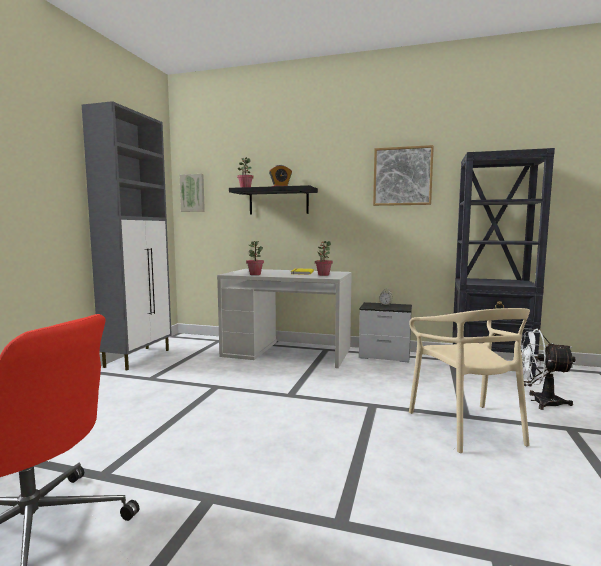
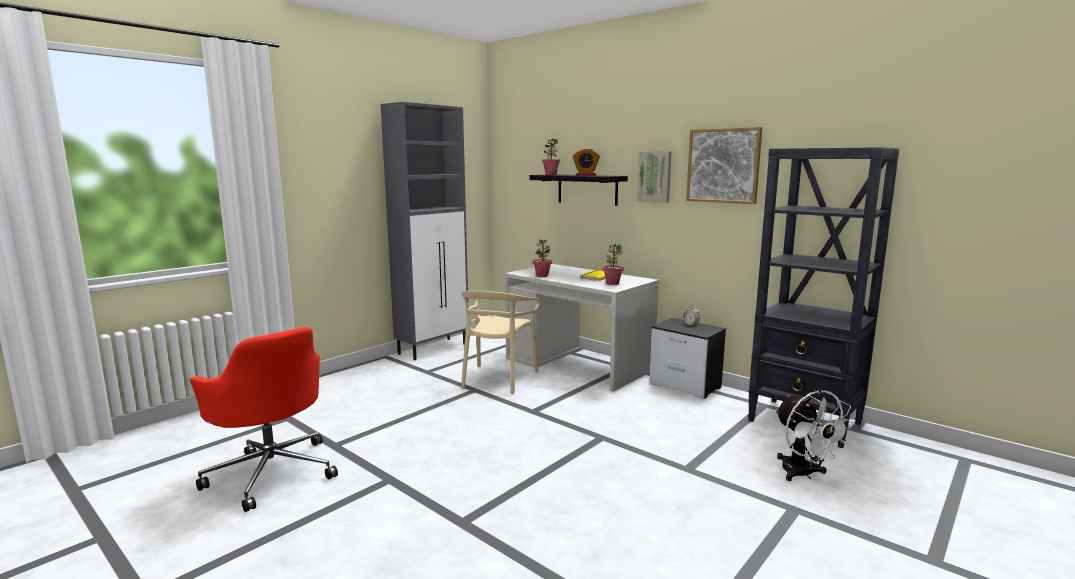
camera: 25 degrees right, 5 degrees up
picture [180,174,205,212] -> picture moved to [637,151,672,203]
beige chair [409,308,530,453] -> beige chair moved to [461,290,541,394]
white fan [521,328,575,410] -> white fan turned 150 degrees counterclockwise [775,390,855,481]

